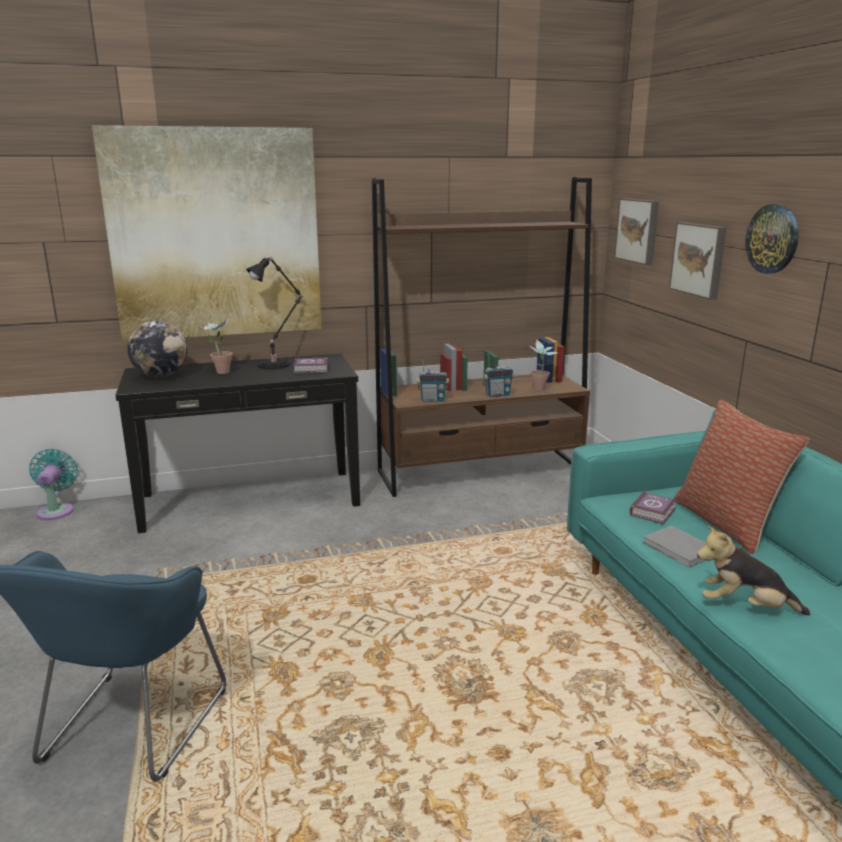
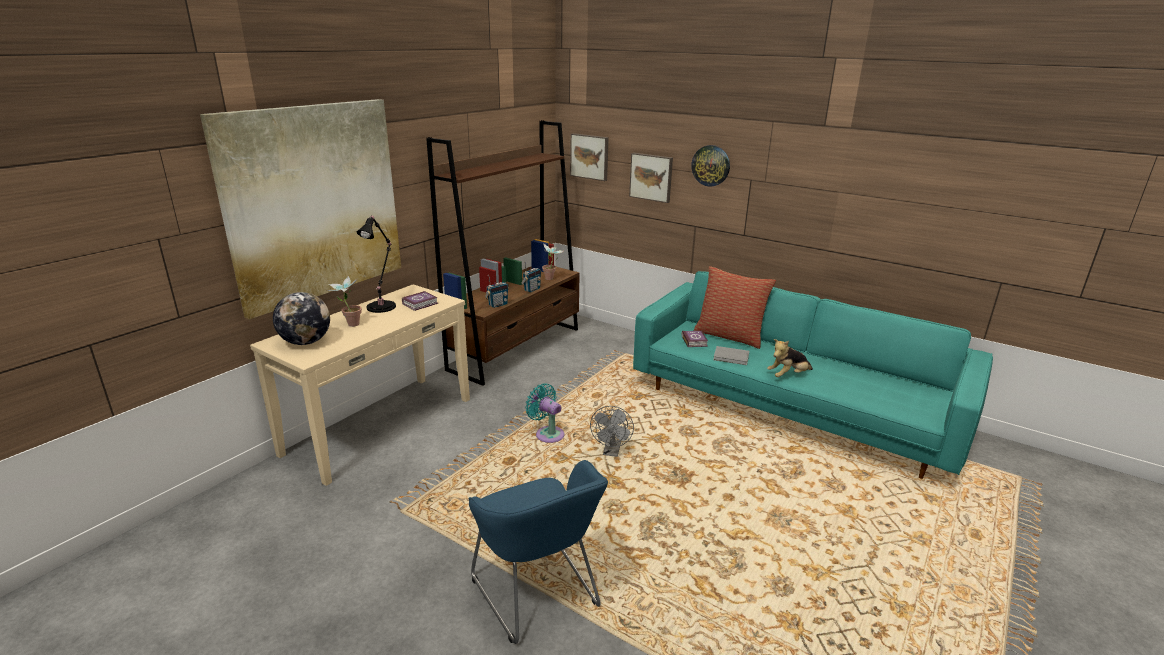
camera: 40 degrees left, 5 degrees up
turquoise fan [29,449,78,520] -> turquoise fan moved to [525,383,564,443]
black console table [115,354,360,533] -> beige console table [250,284,470,486]
none -> grey fan [590,406,634,457]

